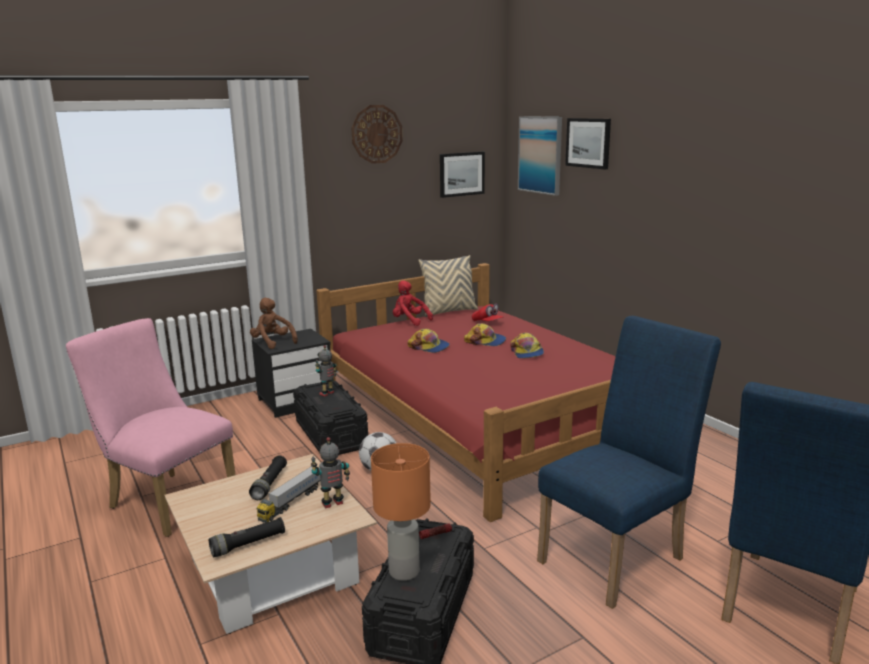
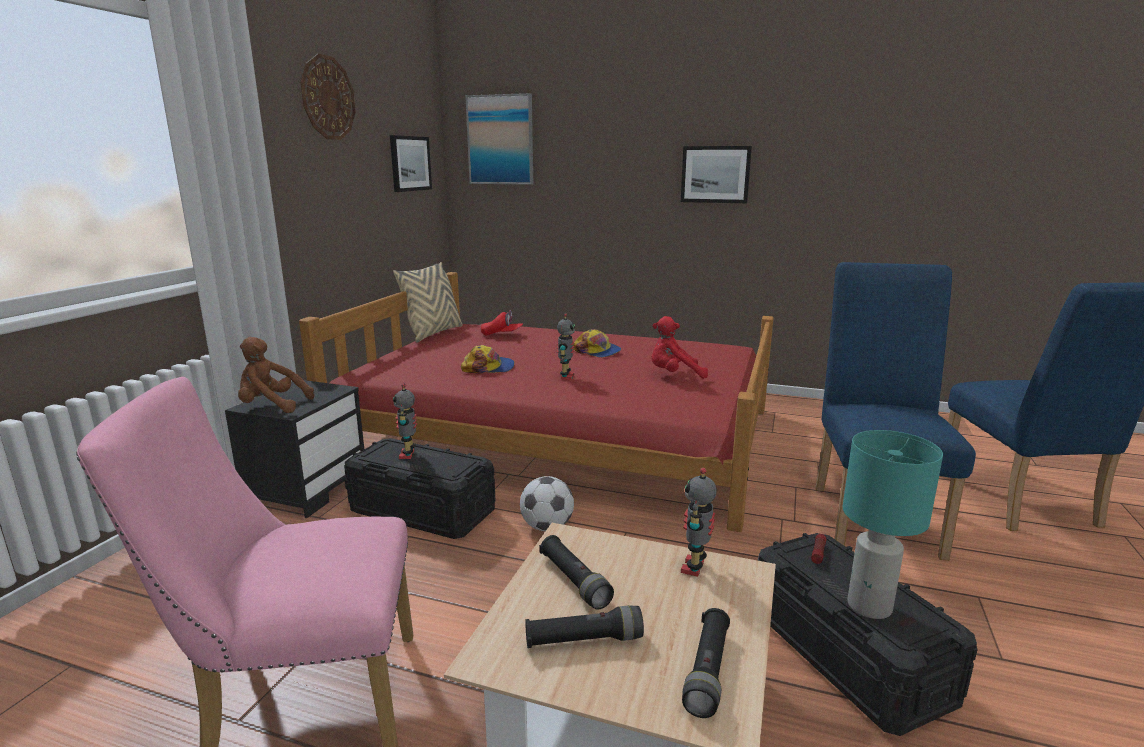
camera: 40 degrees left, 0 degrees up
toy truck [256,466,320,523] -> none
orange table lamp [371,443,431,581] -> turquoise table lamp [843,430,943,619]
red plush toy [393,281,433,326] -> red plush toy moved to [651,316,708,379]
cap [464,323,506,346] -> none
picture [565,118,611,169] -> picture moved to [681,146,752,203]
none -> black flashlight [525,605,644,648]
none -> toy robot [557,313,575,380]

